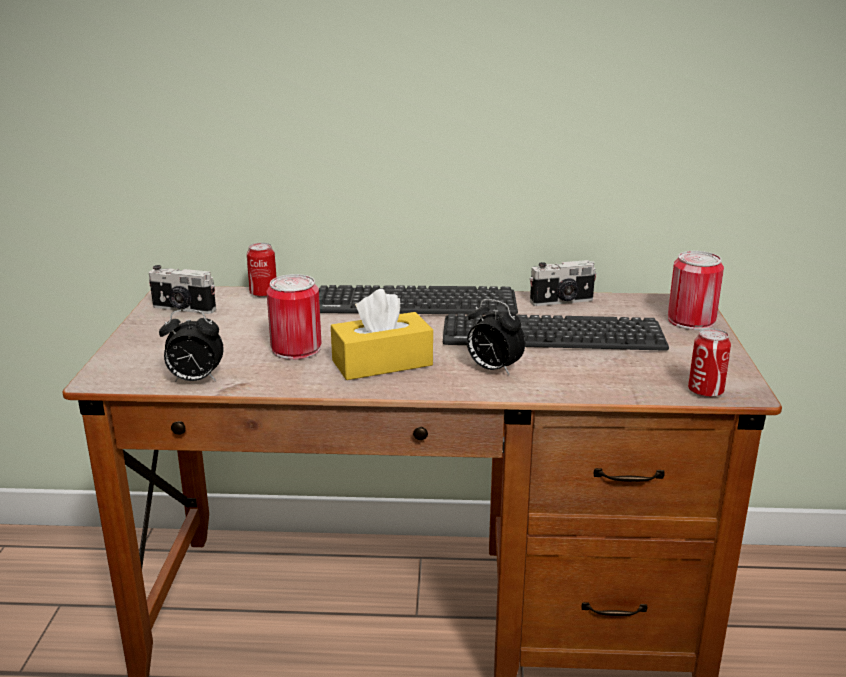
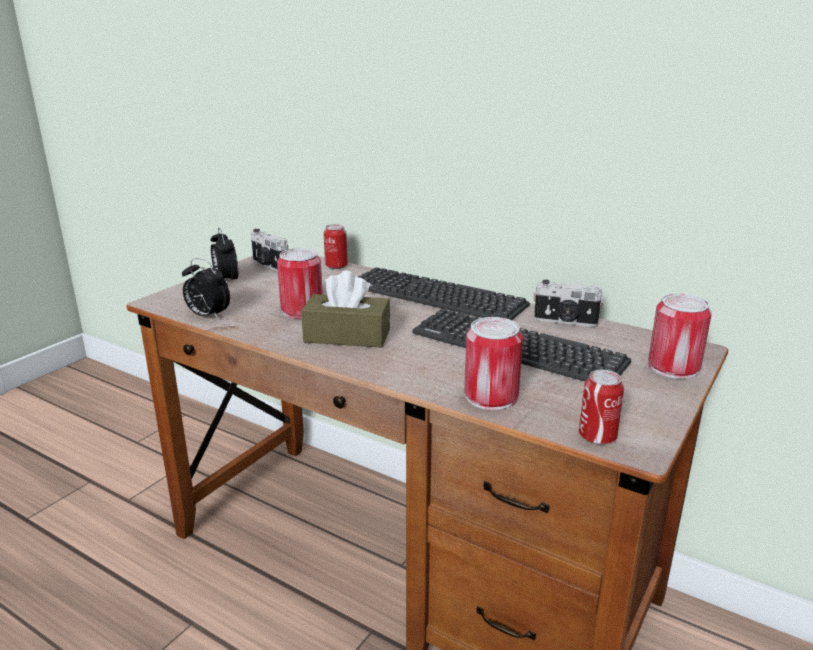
camera: 30 degrees right, 0 degrees up
yellow tissue box [331,289,433,380] -> brown tissue box [301,270,390,348]
alarm clock [467,299,525,376] -> alarm clock moved to [210,228,238,285]
none -> can [464,317,523,410]

